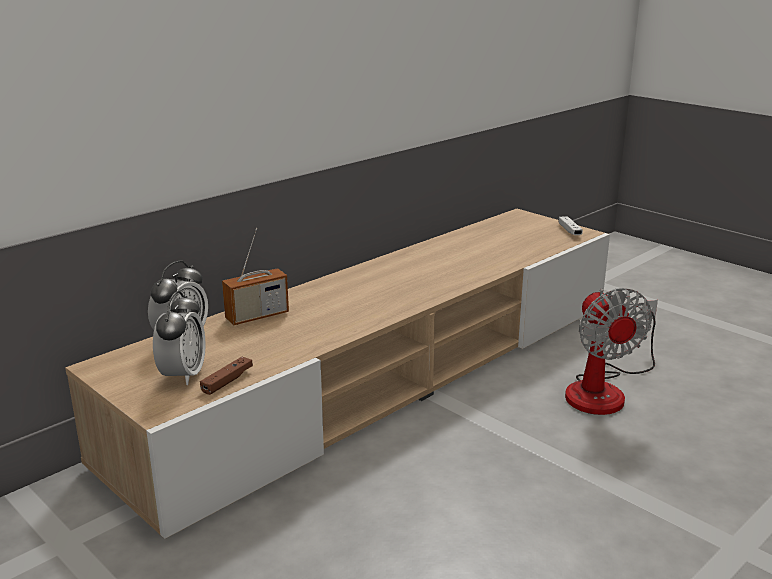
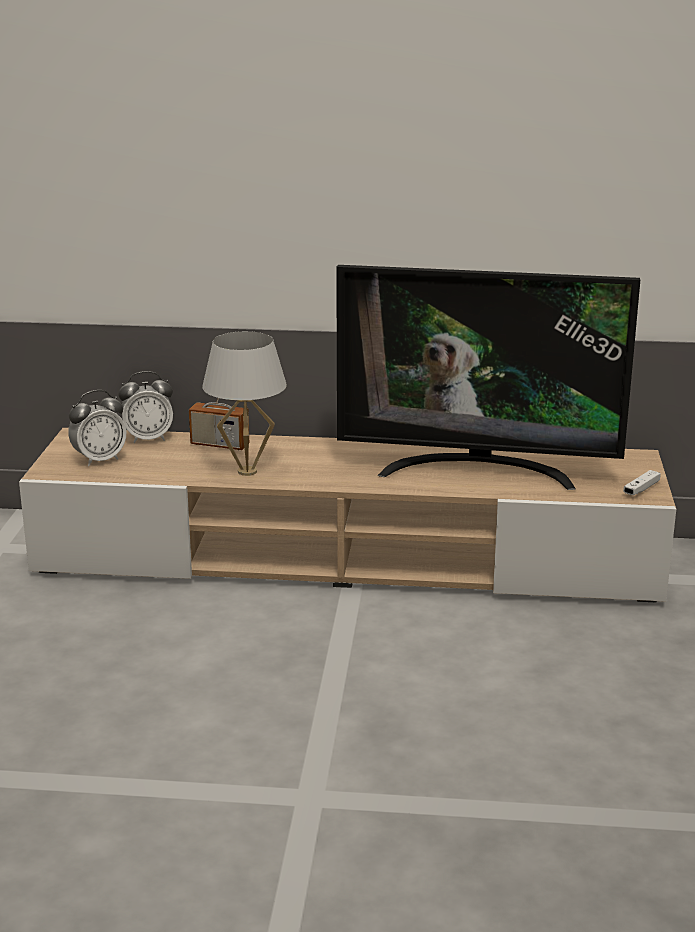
camera: 50 degrees right, 0 degrees up
brown game controller [200,357,253,395] -> none
fan [565,288,658,415] -> none
none -> white table lamp [202,331,287,476]
none -> television [336,265,640,490]

